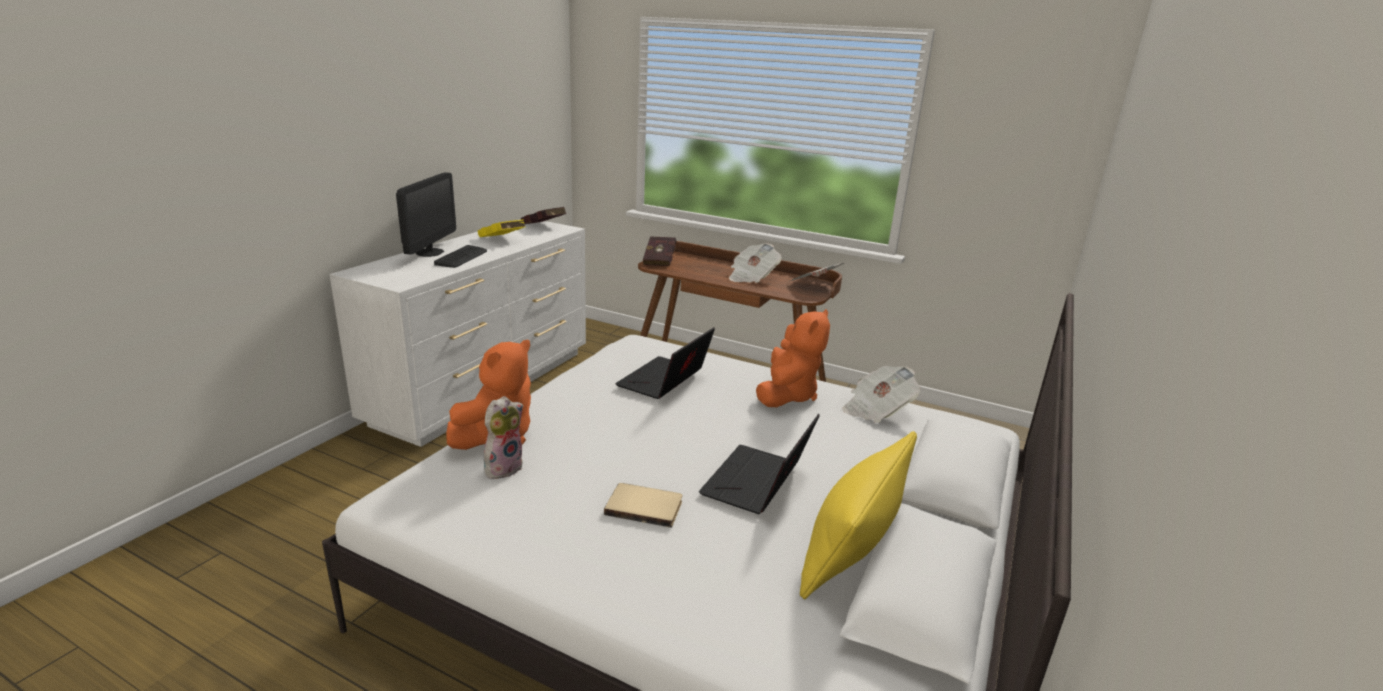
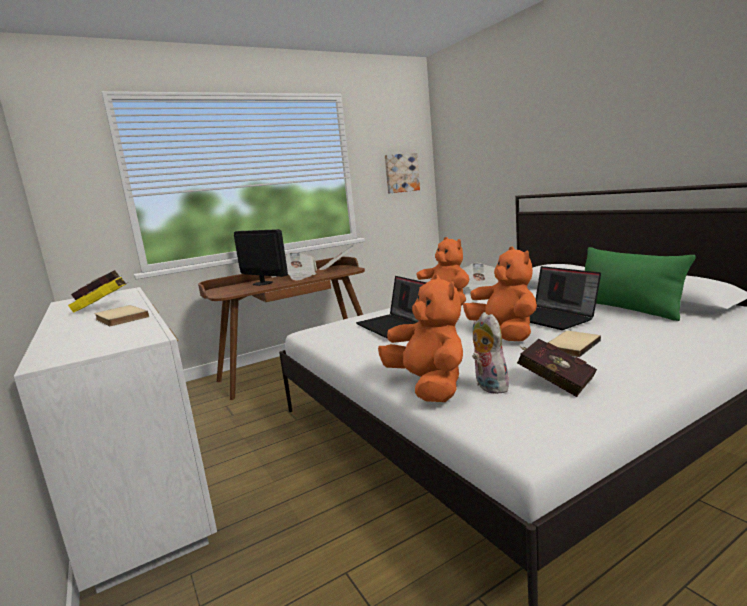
camera: 55 degrees left, 10 degrees down
monitor [396,172,456,257] -> monitor moved to [234,229,288,286]
keyboard [434,245,487,268] -> beige book [94,305,149,326]
red book [643,236,676,266] -> red book moved to [517,339,597,397]
yellow pillow [800,431,917,599] -> green pillow [585,247,696,321]
none -> picture [385,153,420,194]
none -> orange plush toy [463,247,537,341]

